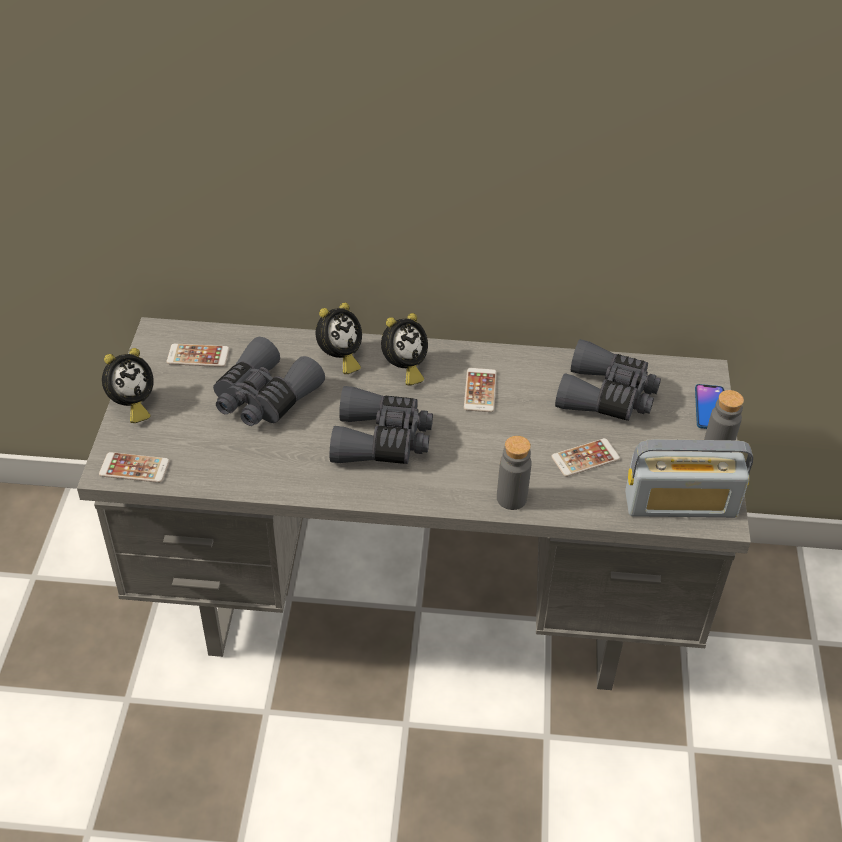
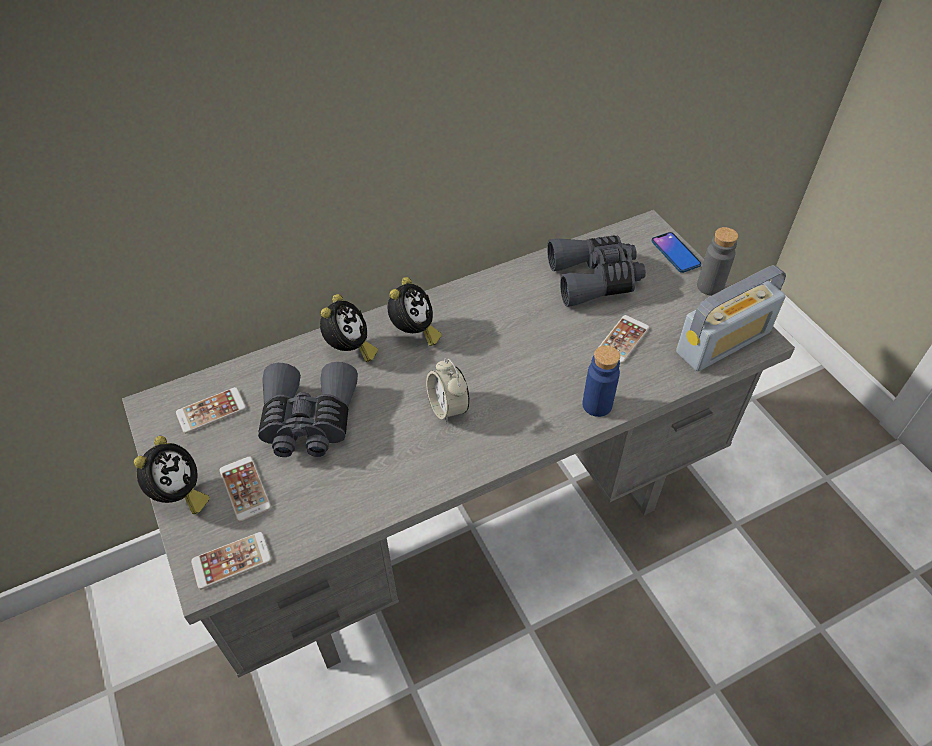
camera: 30 degrees left, 5 degrees up
grey binoculars [330,386,433,464] -> alarm clock [426,359,469,424]
phone [464,368,497,412] -> phone moved to [219,456,271,522]
grey bottle [497,436,532,510] -> blue bottle [582,345,620,417]

